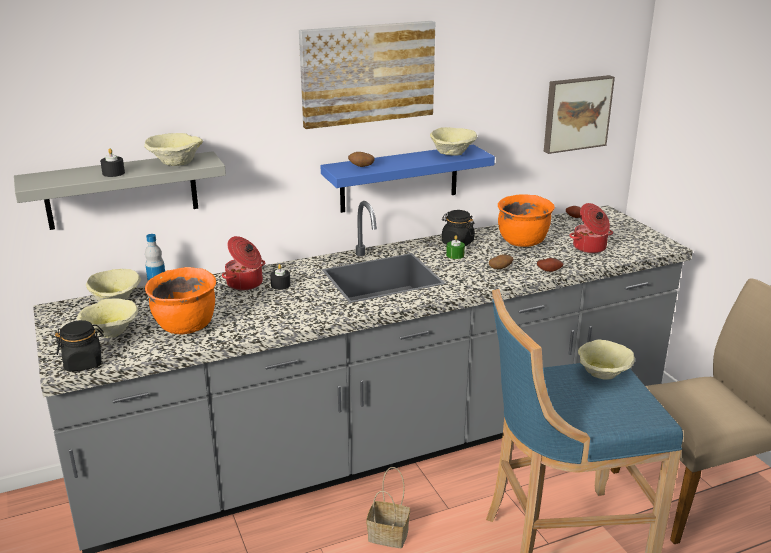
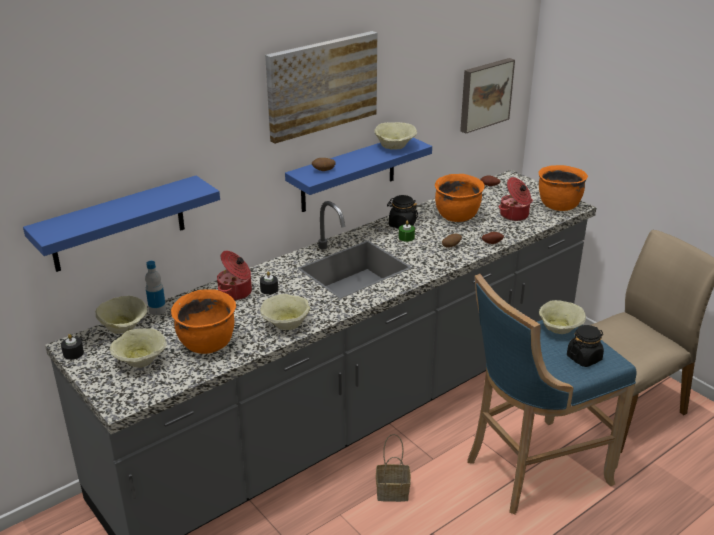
camera: 15 degrees left, 5 degrees up
grey shelf [14,151,226,230] -> blue shelf [23,176,220,272]
black jar [55,320,104,372] -> black jar moved to [567,325,604,367]
black candle [100,148,125,177] -> black candle moved to [61,334,84,360]
beige bowl [144,133,203,166] -> beige bowl moved to [260,294,310,330]
none -> orange cooking pot [539,165,588,211]

